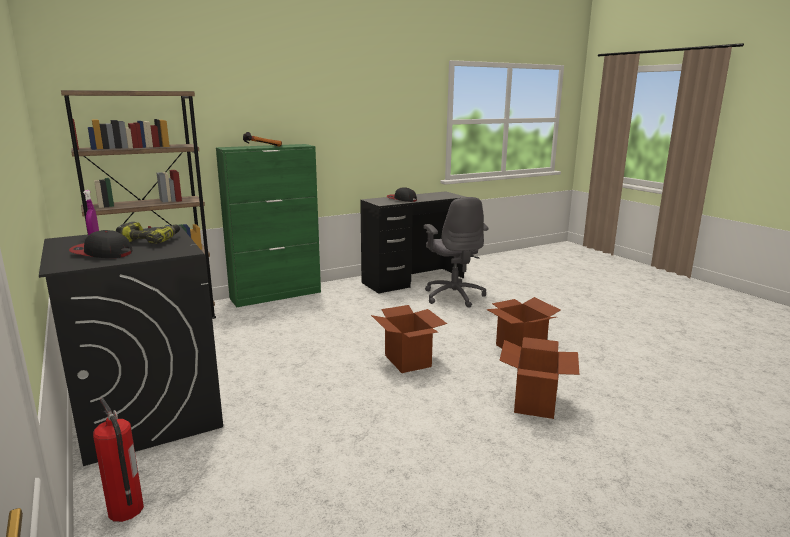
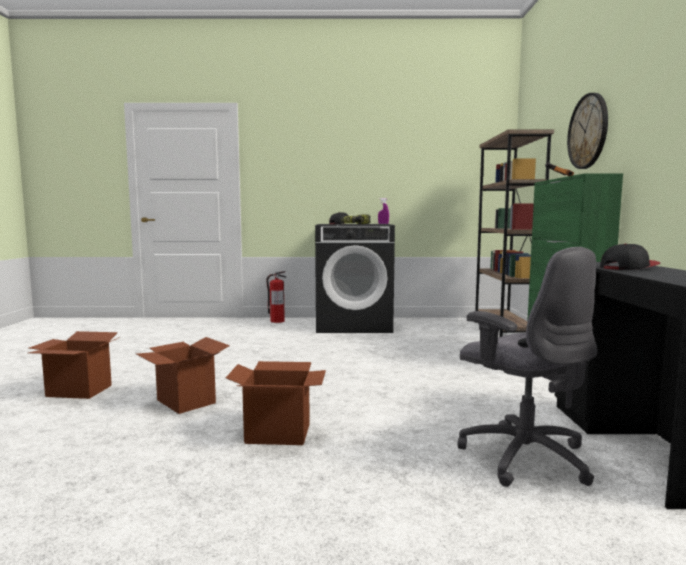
camera: 120 degrees right, 10 degrees down
cardboard box [371,305,447,373] -> cardboard box moved to [28,331,120,399]
grey office chair [423,197,489,308] -> grey office chair turned 135 degrees counterclockwise [457,247,597,487]
none -> wall clock [567,93,608,169]

